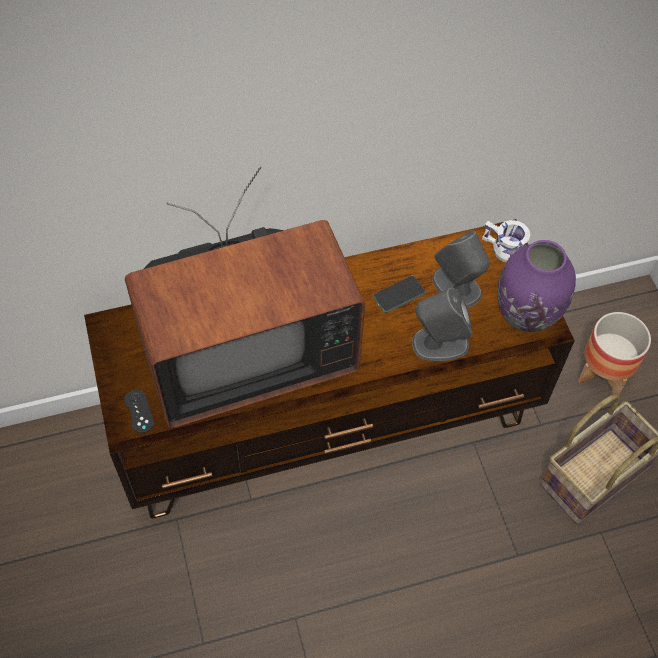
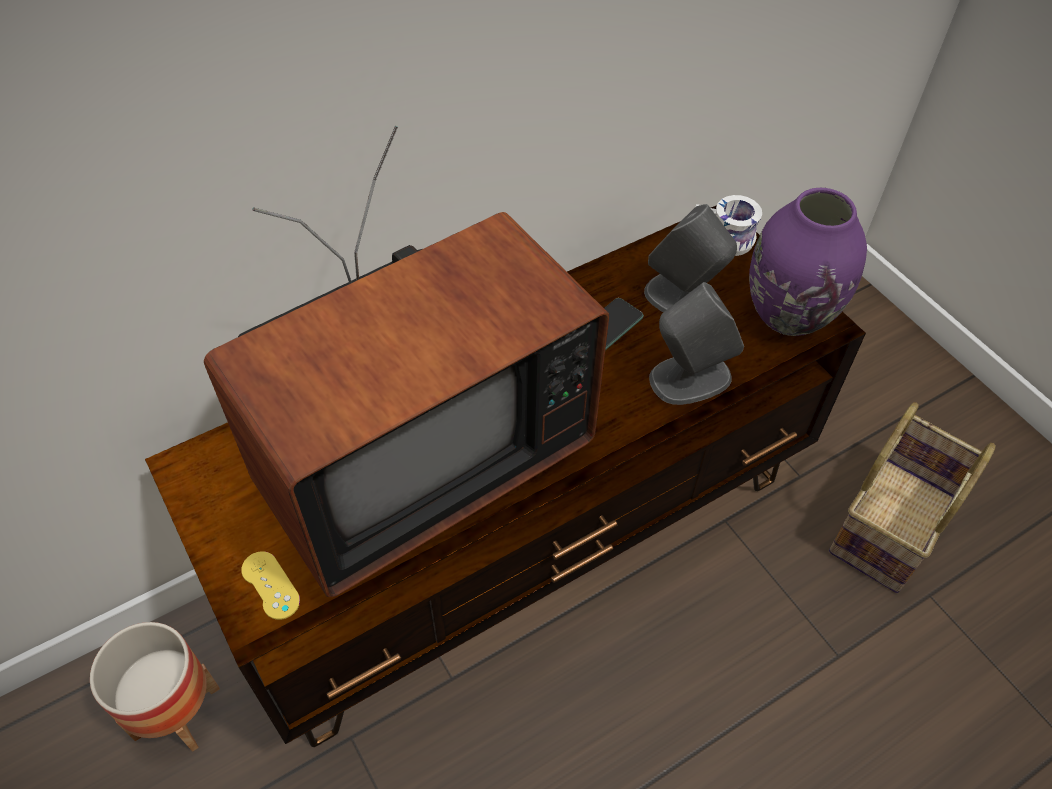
camera: 15 degrees left, 5 degrees down
black game controller [124,390,154,433] -> yellow game controller [241,551,300,620]
planter [578,312,651,396] -> planter moved to [90,622,220,752]

